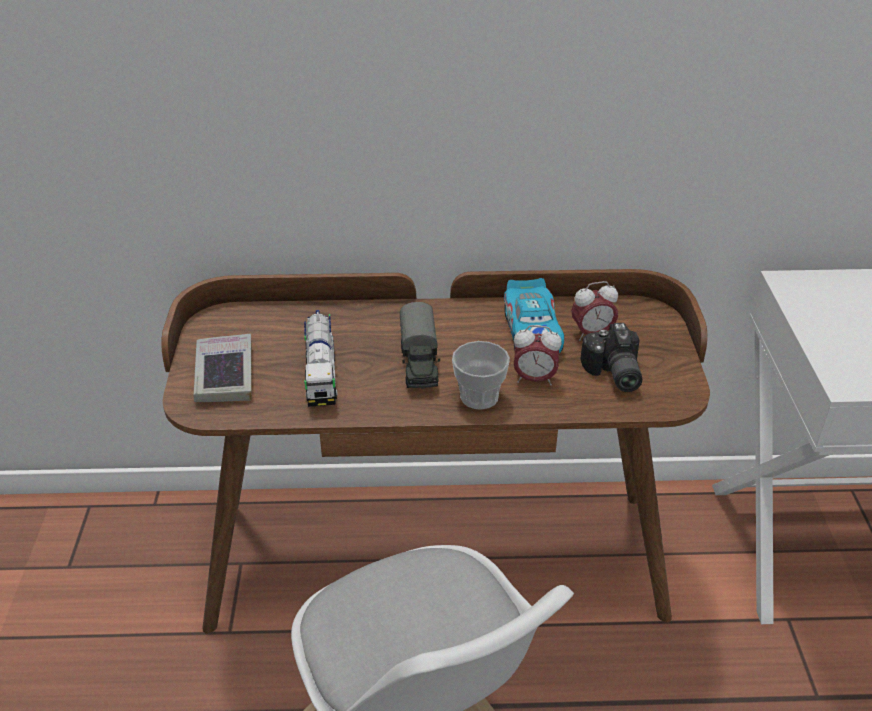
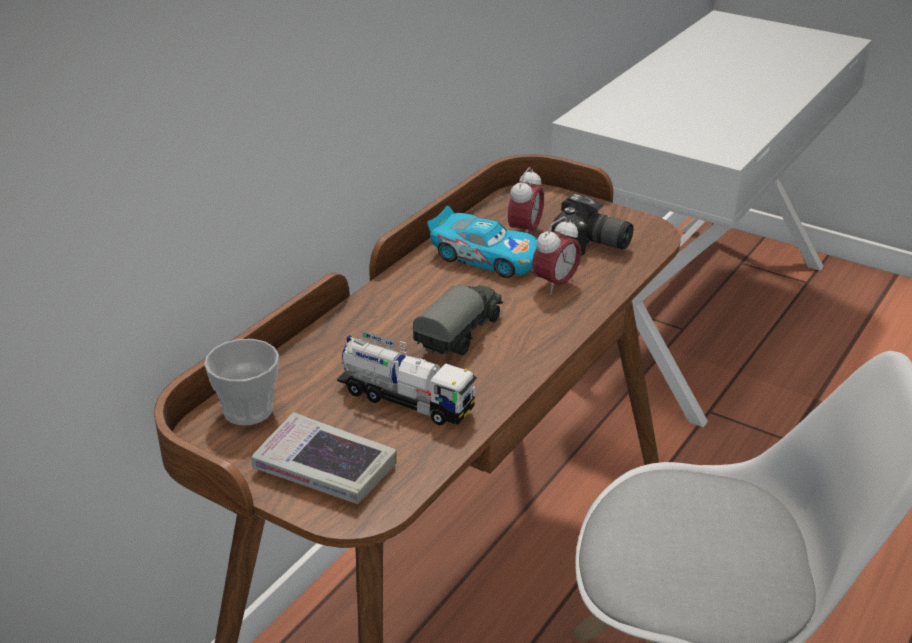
camera: 55 degrees left, 5 degrees down
toy truck [400,302,440,388] -> toy truck turned 90 degrees counterclockwise [412,285,503,355]
cup [452,341,510,410] -> cup moved to [204,339,279,425]

